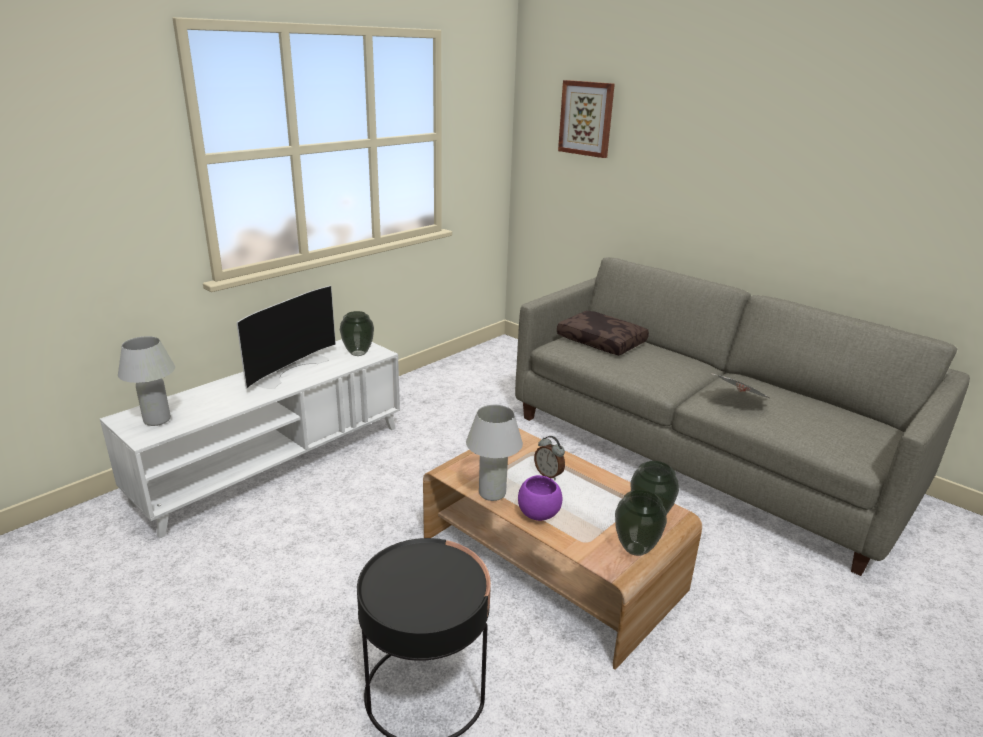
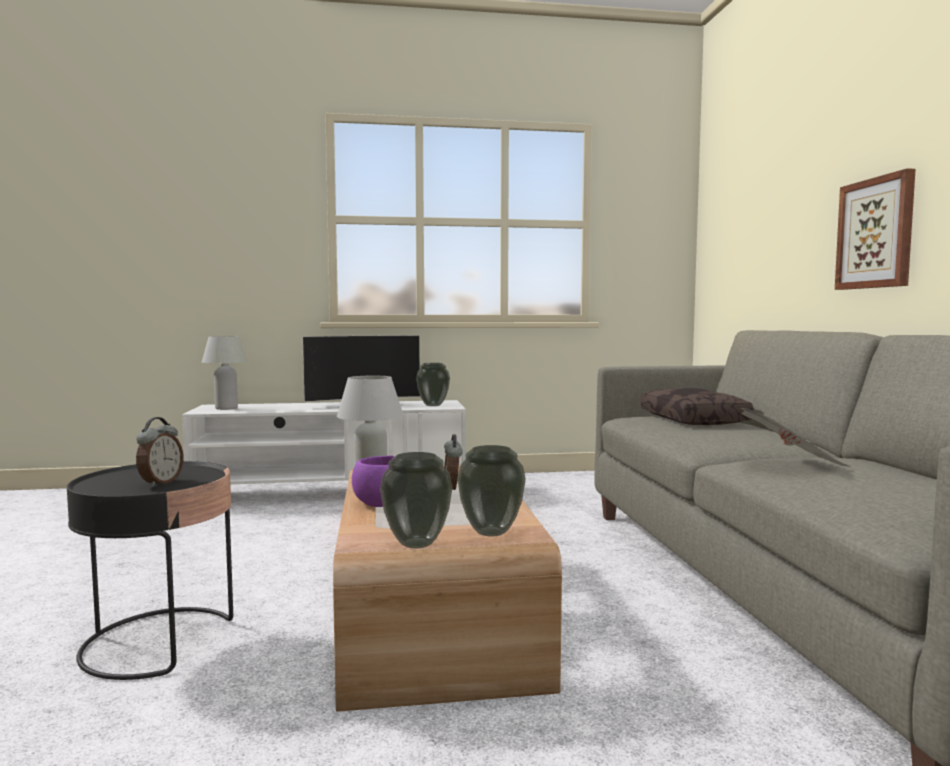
camera: 40 degrees right, 20 degrees down
picture [558,80,615,158] -> picture moved to [835,168,916,290]
none -> alarm clock [136,417,184,487]

